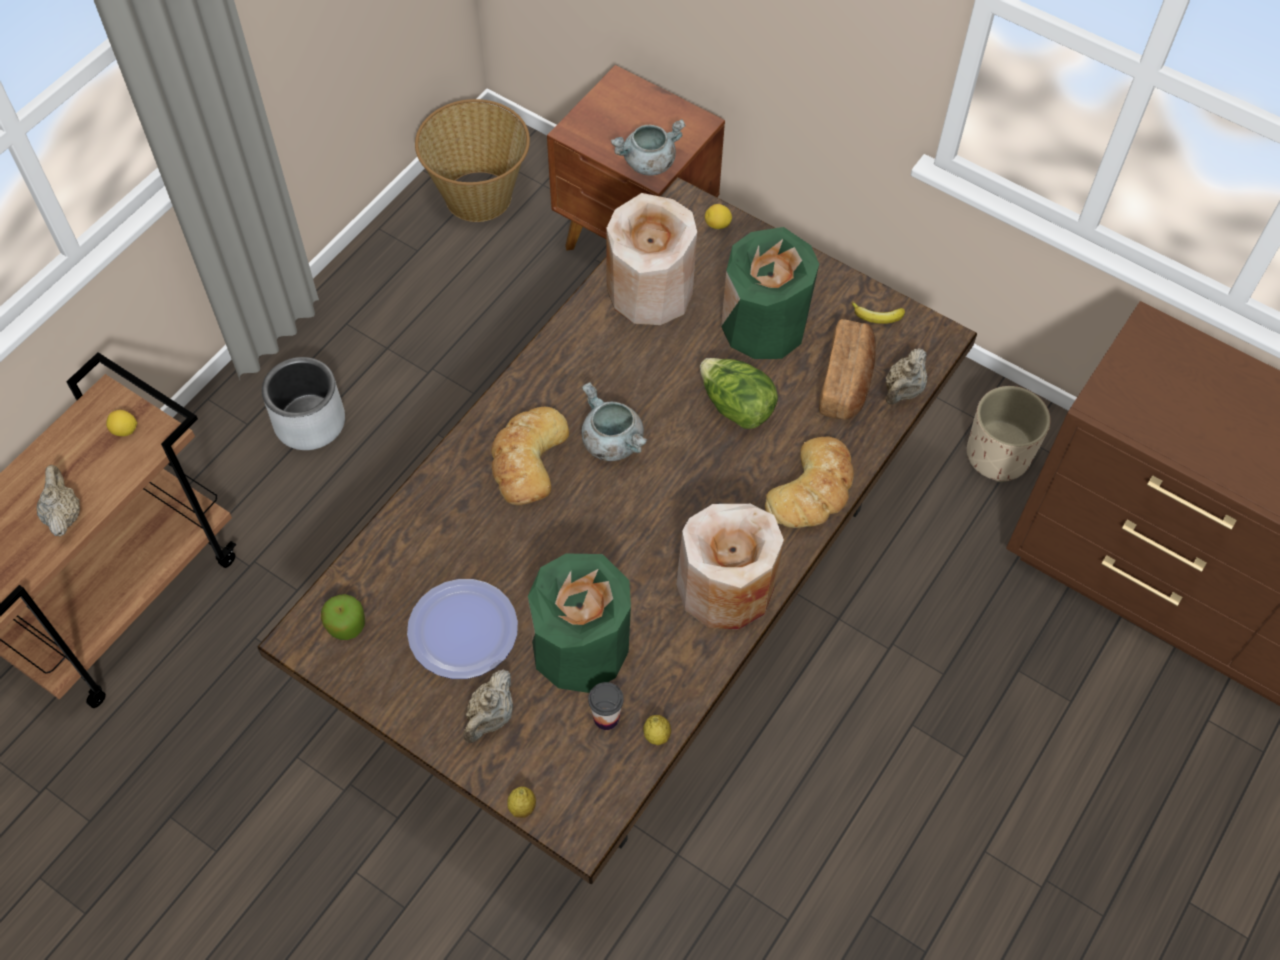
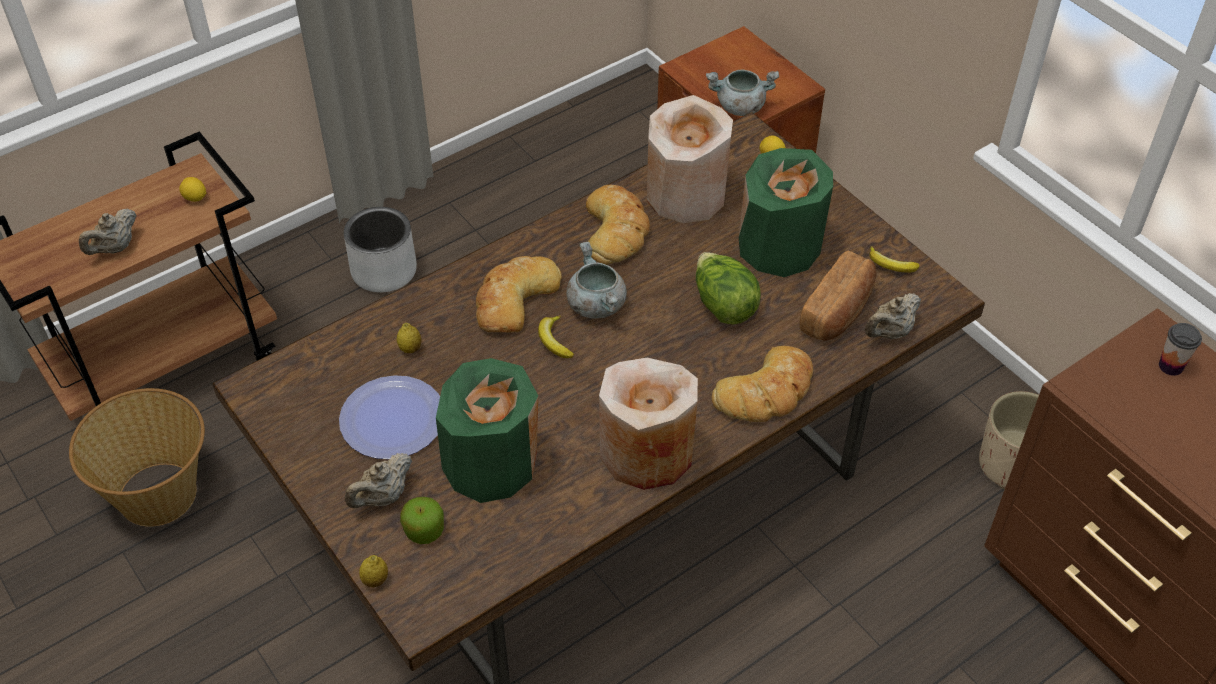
camera: 20 degrees right, 10 degrees down
beige teapot [37,465,80,537] -> beige teapot turned 150 degrees counterclockwise [79,209,137,255]
apple [321,594,365,640] -> apple moved to [400,497,444,544]
basket [415,99,530,222] -> basket moved to [69,388,205,527]
cup [588,682,624,730] -> cup moved to [1159,323,1202,376]
lemon [643,715,671,745] -> lemon moved to [397,323,422,353]
none -> banana [538,315,574,358]
none -> bread [586,185,650,265]

